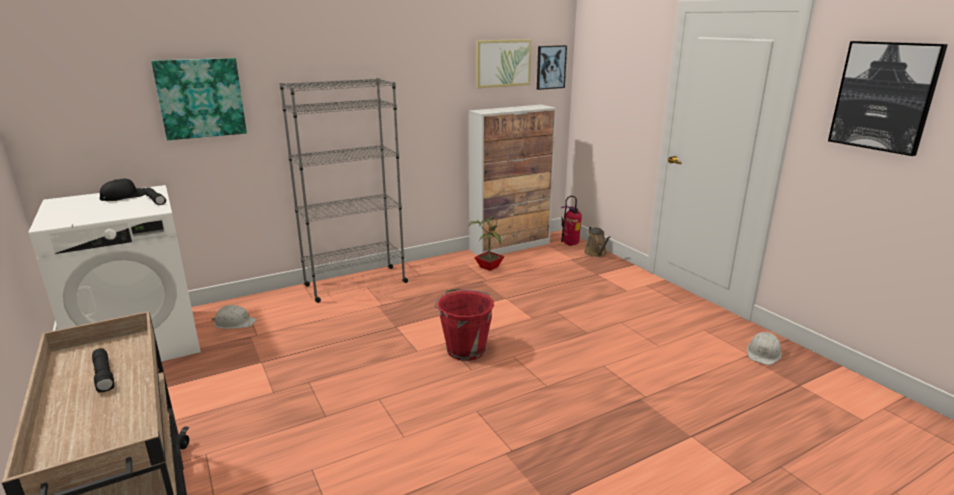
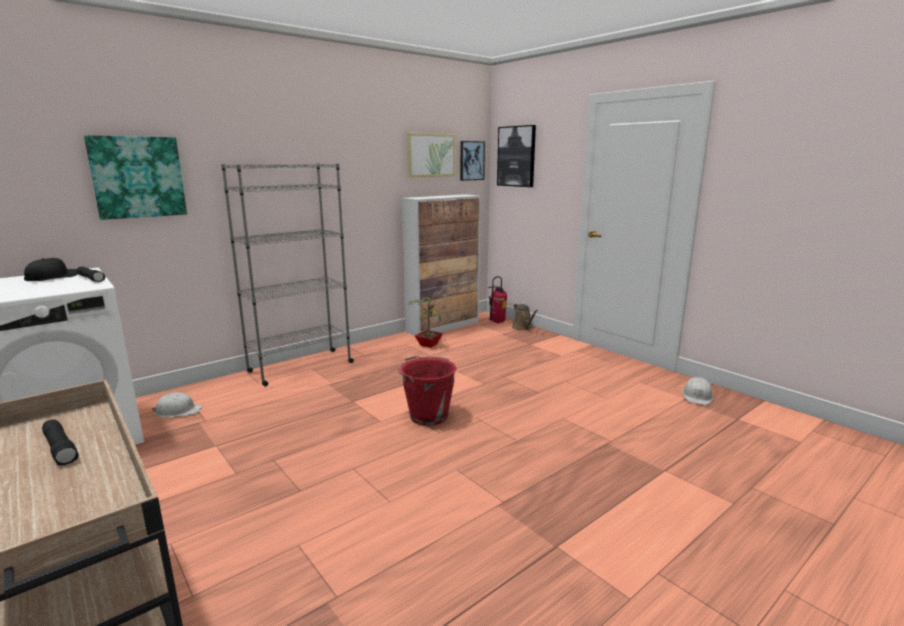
camera: 10 degrees left, 5 degrees down
picture [828,41,948,156] -> picture moved to [497,125,536,187]

